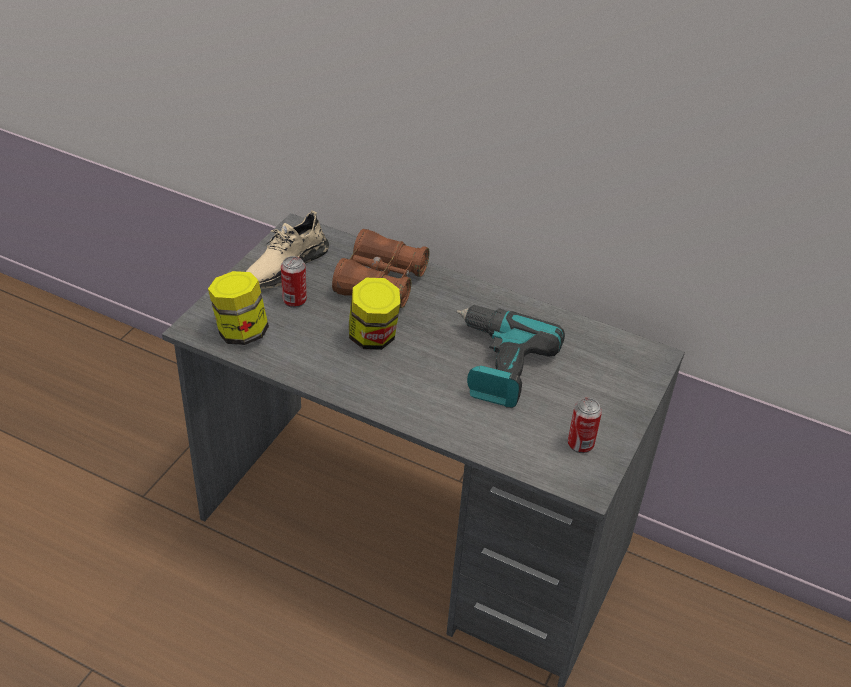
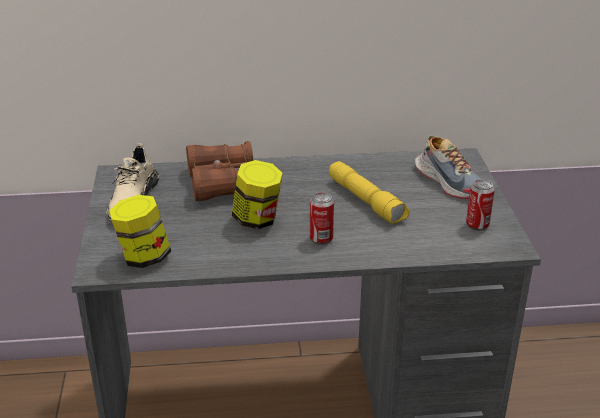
camera: 30 degrees left, 10 degrees down
can [281,256,307,308] -> can moved to [310,192,334,245]
power drill [457,305,565,408] -> yellow flashlight [330,161,409,224]
none -> shoe [415,136,481,199]

